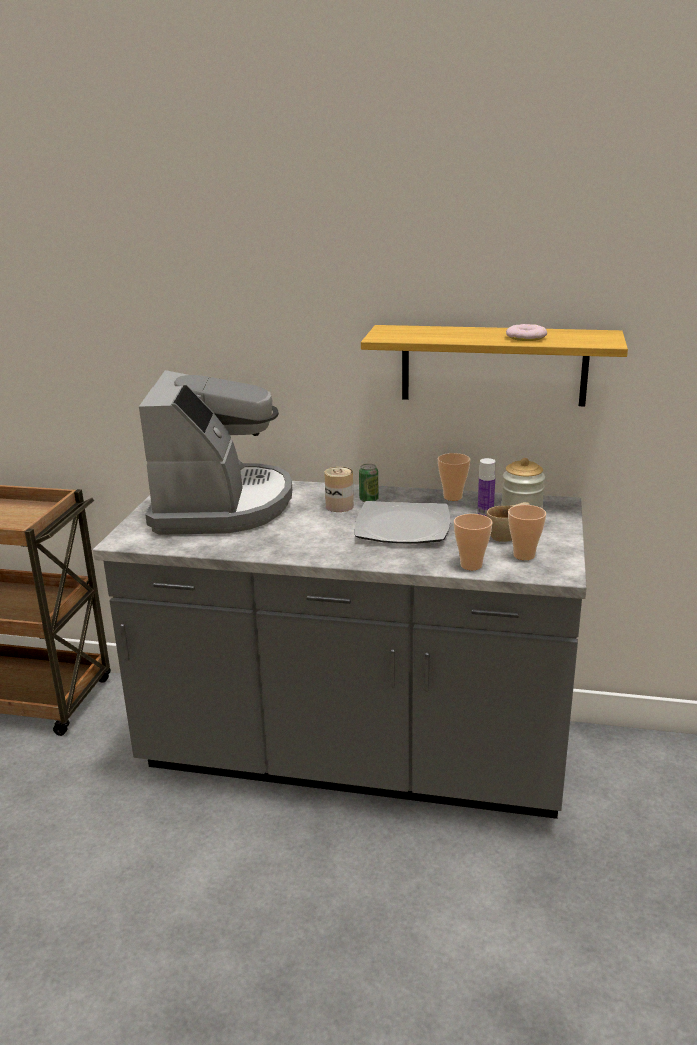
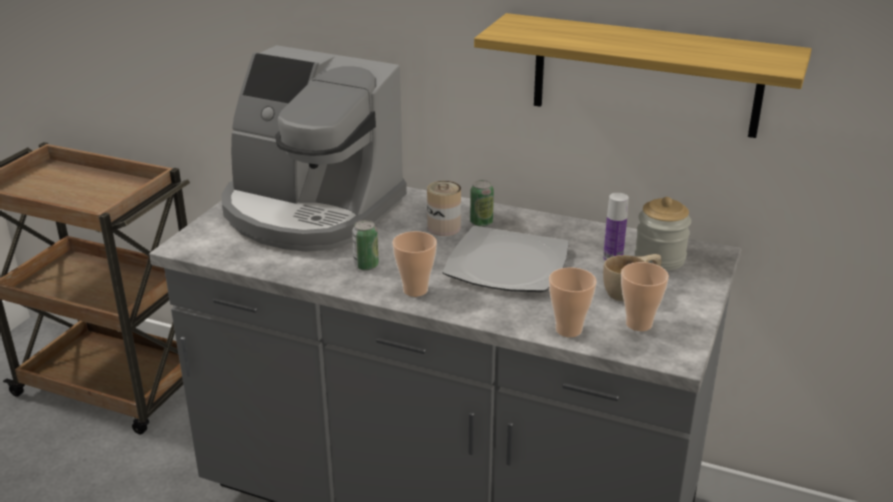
camera: 10 degrees right, 5 degrees up
coffee machine [139,370,292,535] -> coffee machine turned 105 degrees clockwise [221,45,407,252]
cup [438,453,470,501] -> cup moved to [392,231,437,297]
donut [506,324,547,341] -> none
none -> can [352,220,379,271]

